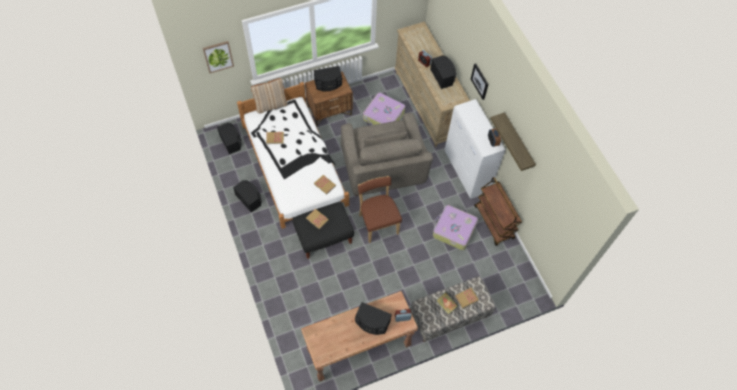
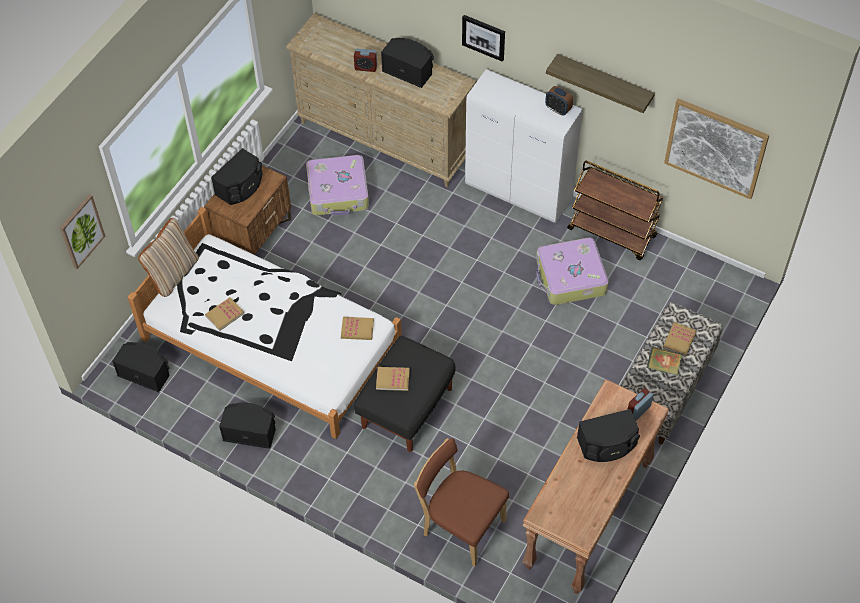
camera: 35 degrees left, 5 degrees down
grey armchair [341,113,433,196] -> none
brown chair [358,176,402,243] -> brown chair moved to [414,438,509,567]
none -> picture [664,98,769,199]

